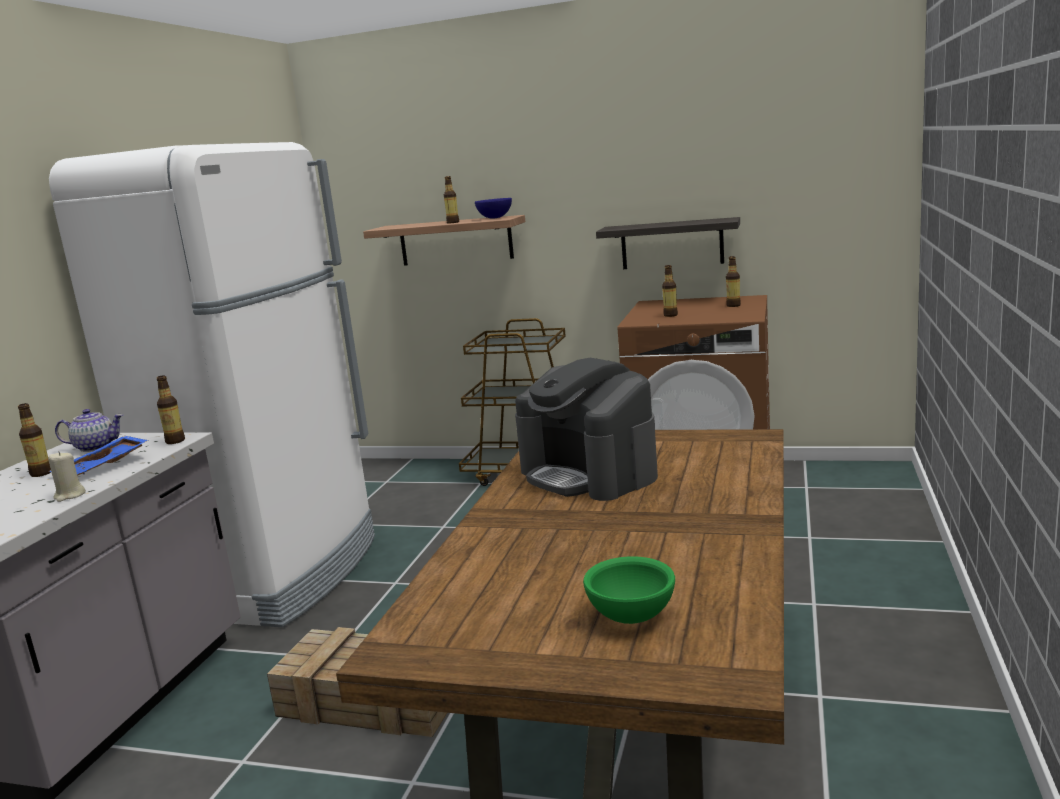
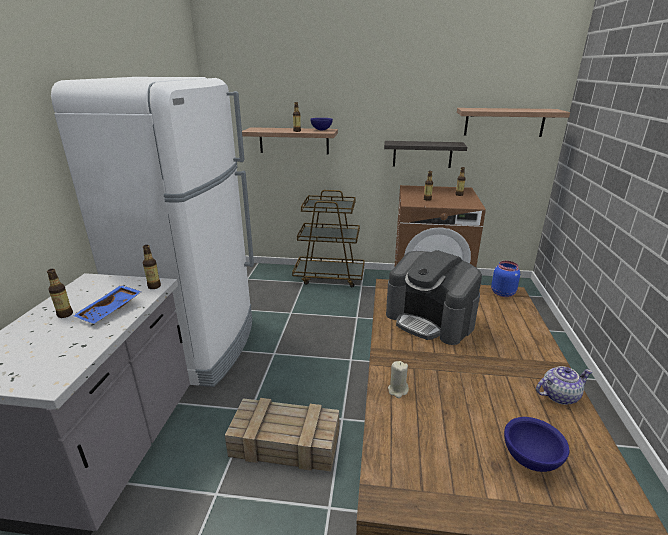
camera: 10 degrees left, 10 degrees up
beige candle [48,451,86,502] -> beige candle moved to [388,361,409,398]
teapot [55,409,123,452] -> teapot moved to [536,366,592,405]
green bowl [583,556,675,624] -> blue bowl [504,417,569,472]
none -> shelf [457,108,570,137]
none -> blue jar [491,261,520,297]

